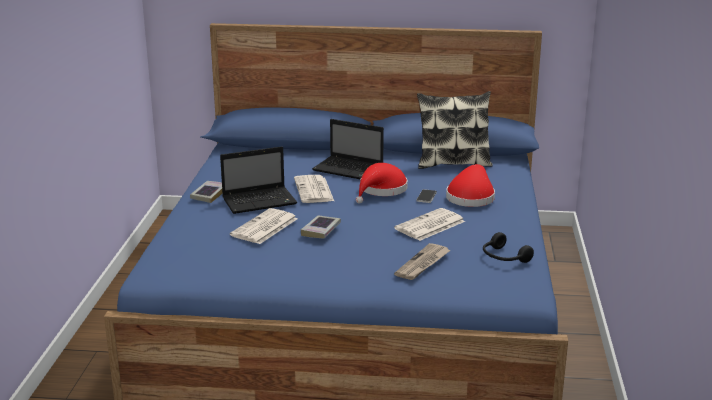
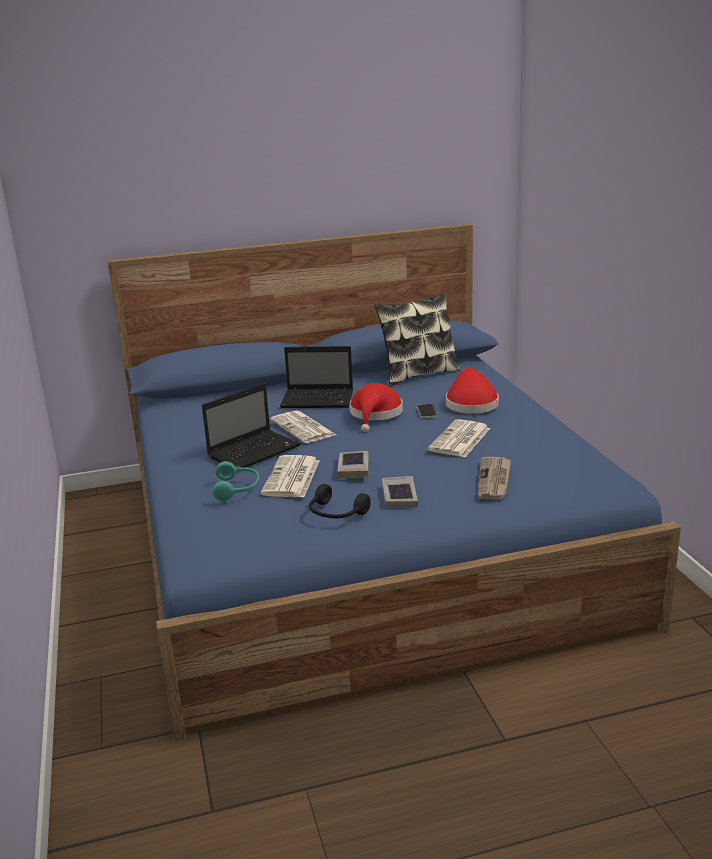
camera: 20 degrees left, 0 degrees up
book [190,181,222,203] -> book moved to [381,476,418,507]
black headphones [483,232,534,263] -> black headphones moved to [309,484,371,518]
none -> turquoise headphones [212,461,260,501]

